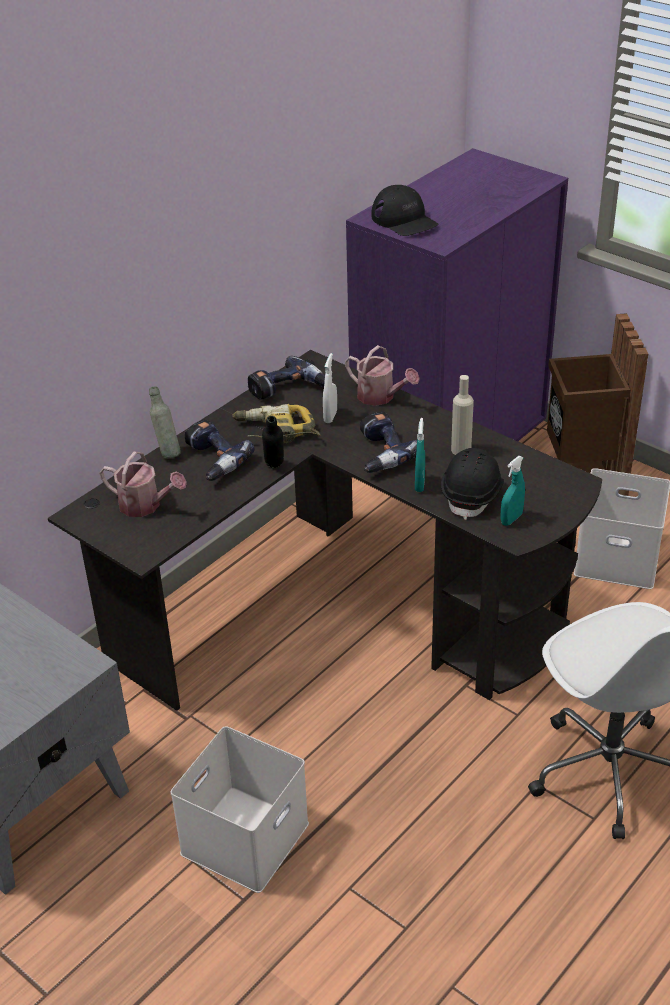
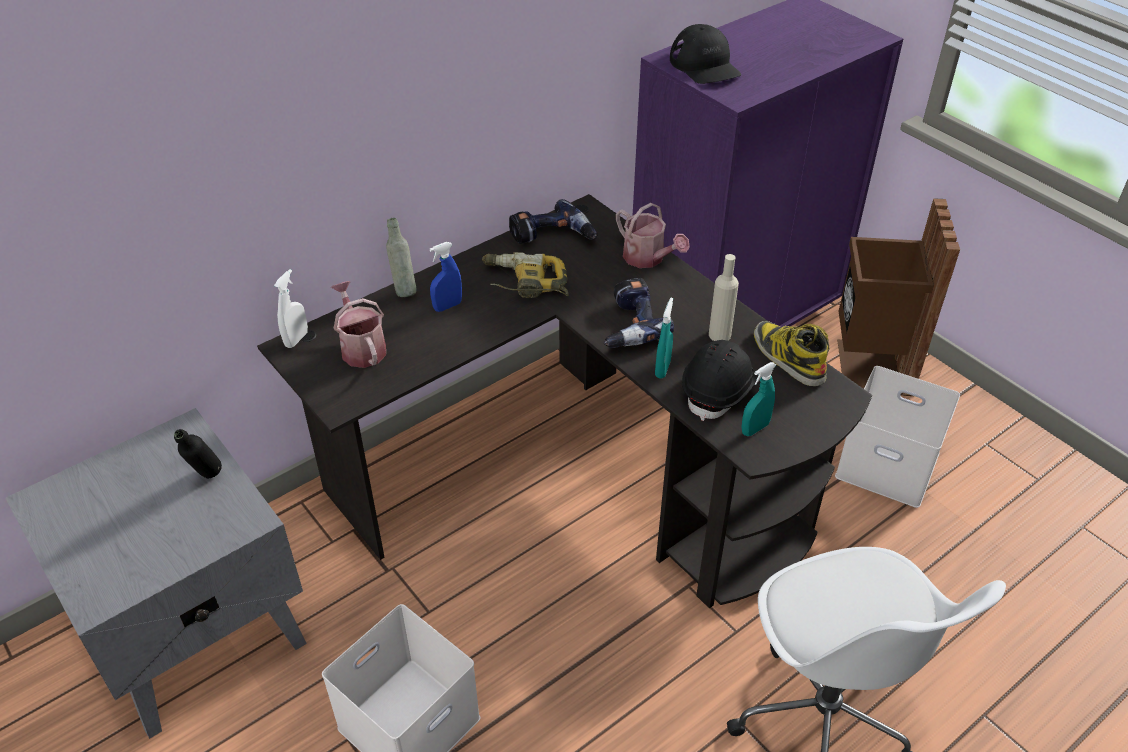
camera: 10 degrees right, 5 degrees up
watering can [99,451,187,517] -> watering can turned 150 degrees counterclockwise [331,281,386,368]
power drill [185,419,255,481] -> blue spray bottle [429,242,462,312]
black bottle [262,416,284,468] -> black bottle moved to [174,429,222,478]
white spray bottle [323,353,337,423] -> white spray bottle moved to [274,269,308,348]
none -> boot [754,321,829,386]

